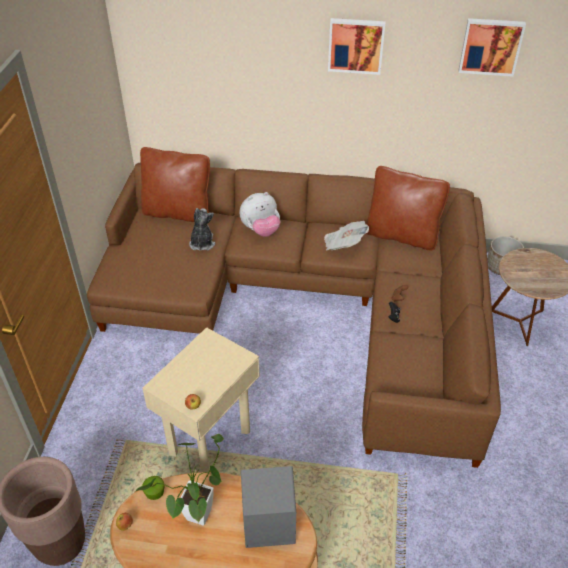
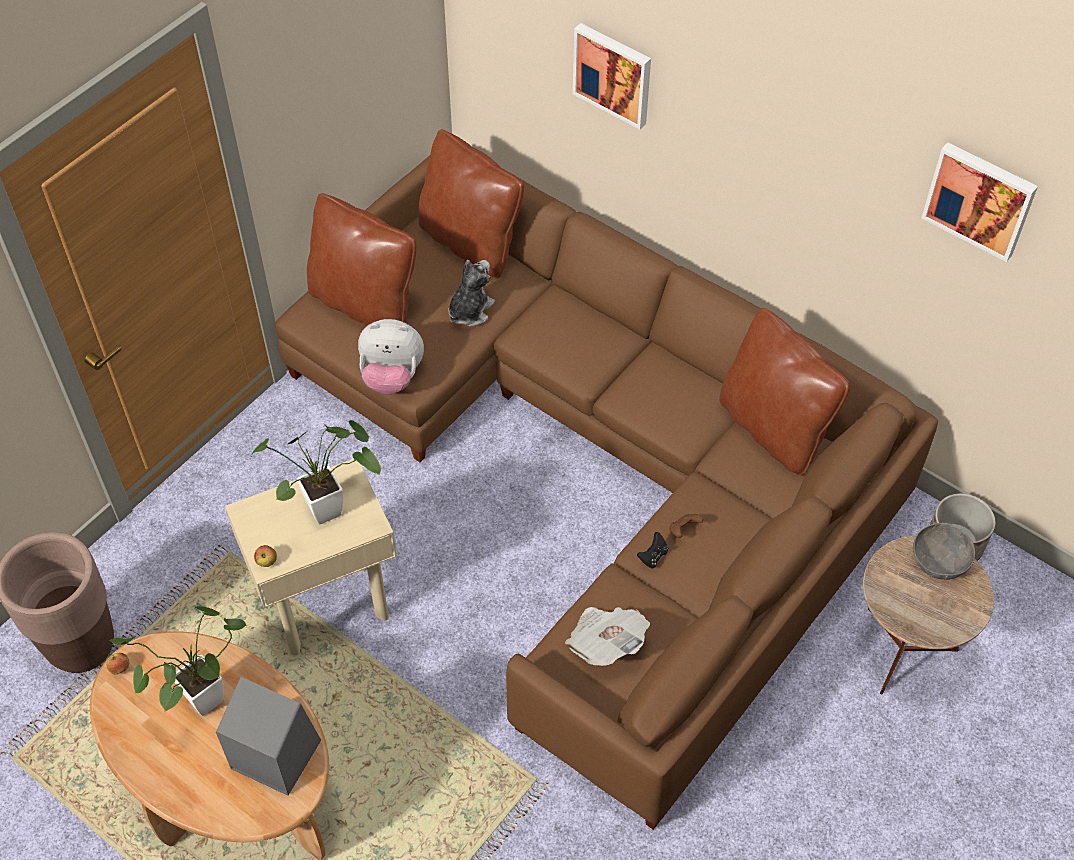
camera: 30 degrees right, 10 degrees up
apple [142,476,164,500] -> none
plush toy [240,192,280,237] -> plush toy moved to [358,319,424,394]
newspaper [324,221,369,251] -> newspaper moved to [565,607,650,666]
picture [328,18,386,75] -> picture moved to [573,23,651,130]
none -> potted plant [250,420,381,525]
none -> brown pillow [307,193,417,326]
none -> grey bowl [913,523,975,580]

